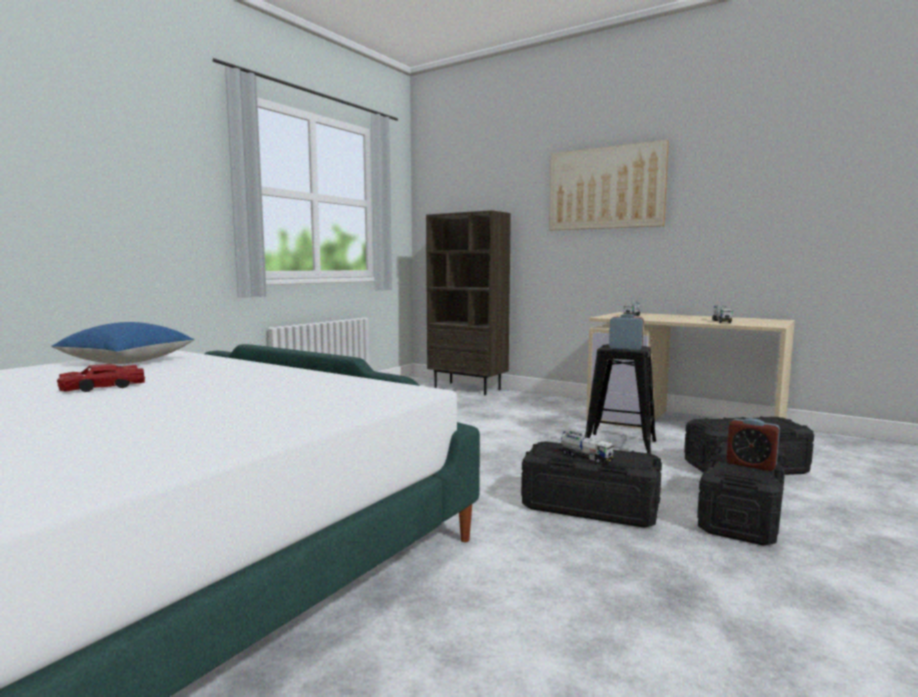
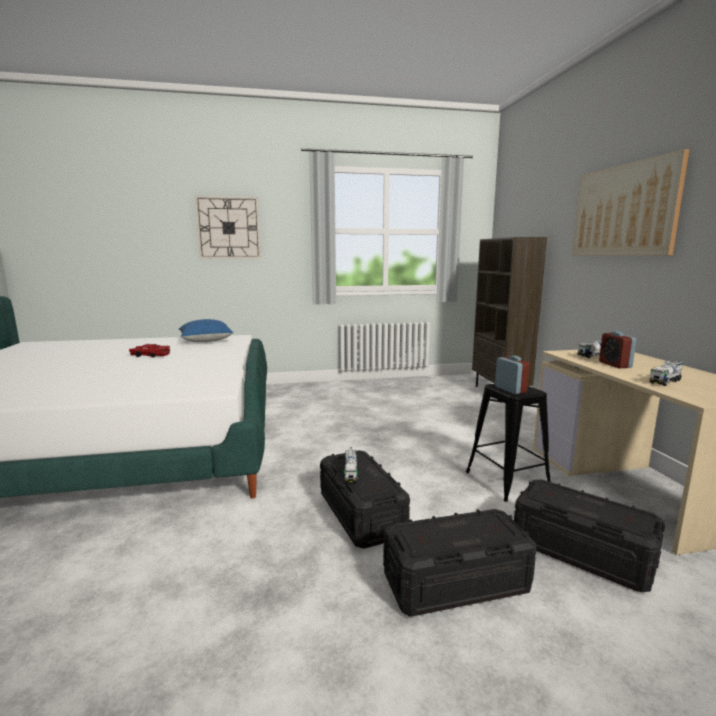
camera: 45 degrees right, 5 degrees up
alarm clock [726,418,780,471] -> alarm clock moved to [599,331,636,368]
none -> wall clock [195,196,261,259]

